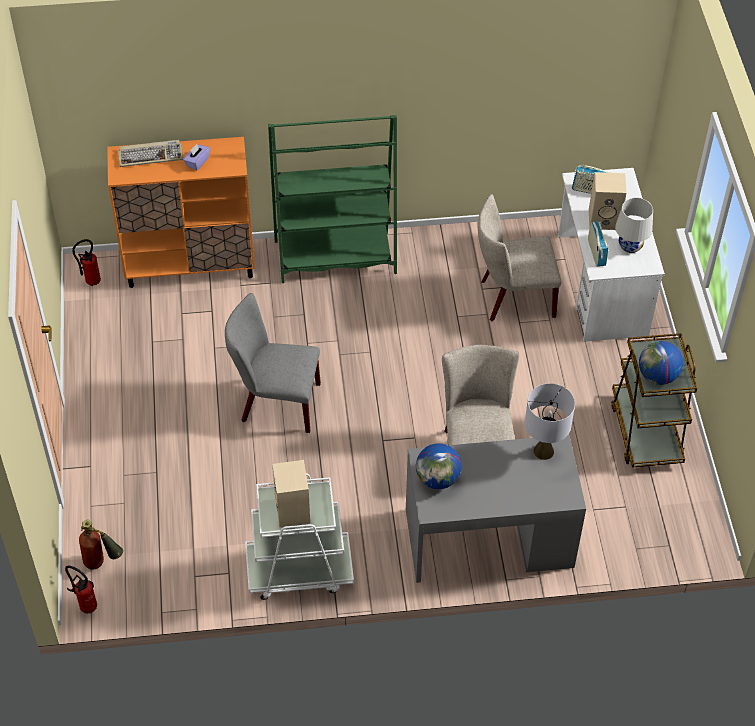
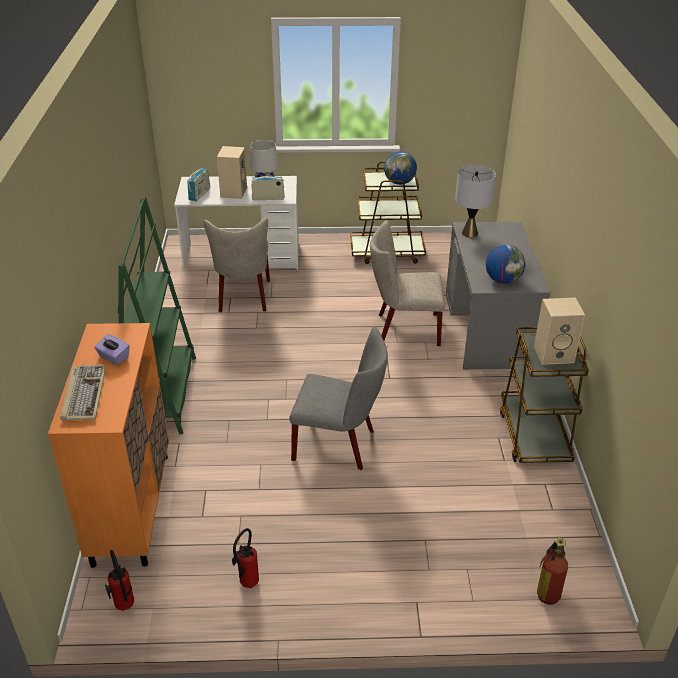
camera: 85 degrees left, 15 degrees down
fire extinguisher [65,566,97,613] -> fire extinguisher moved to [232,528,259,588]
grey chair [225,293,321,433] -> grey chair turned 90 degrees counterclockwise [290,326,388,470]
white cart [245,473,354,600] -> brown cart [500,327,589,463]

